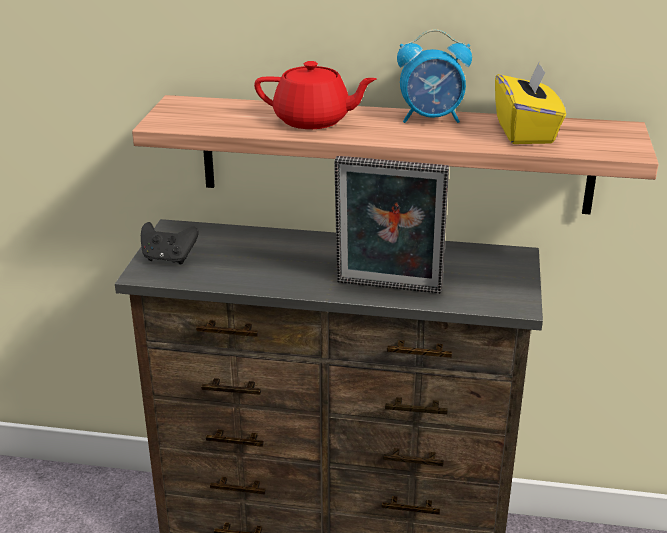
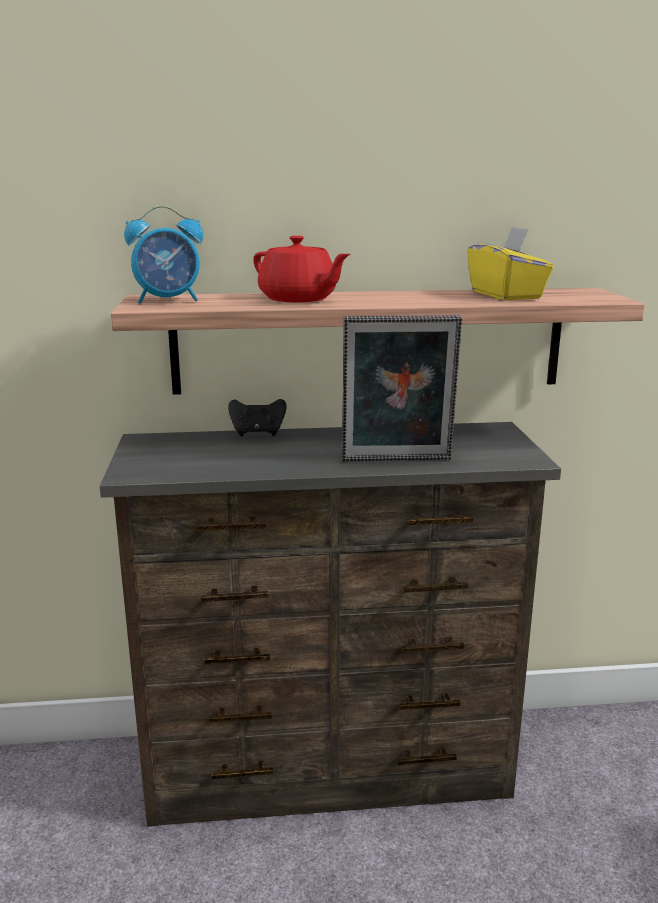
camera: 15 degrees left, 10 degrees down
black game controller [141,222,199,264] -> black game controller moved to [228,399,287,436]
red teapot [254,61,377,129] -> red teapot turned 45 degrees clockwise [253,236,350,302]
alarm clock [397,29,472,123] -> alarm clock moved to [124,205,203,304]

